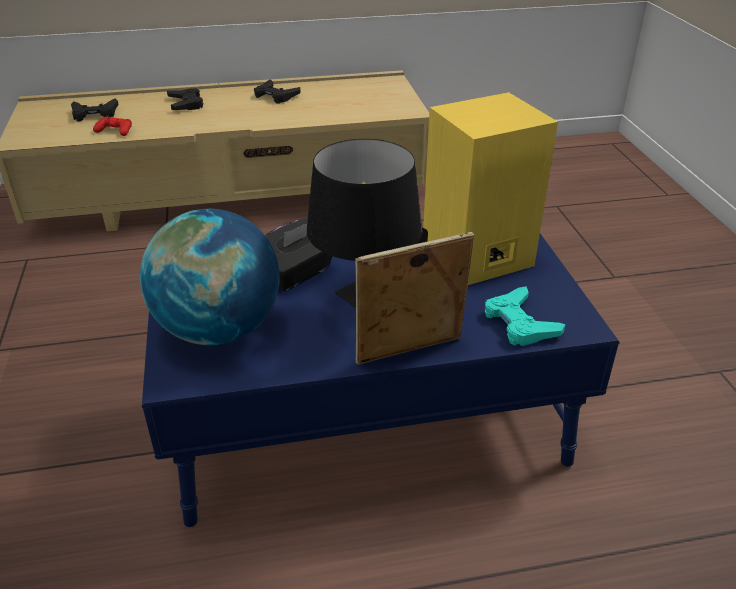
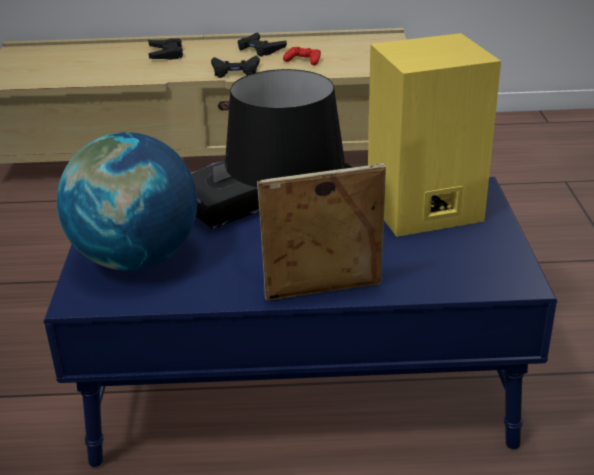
camera: 10 degrees right, 5 degrees down
black game controller [71,98,118,122] -> black game controller moved to [211,55,260,78]
red game controller [93,117,132,136] -> red game controller moved to [283,47,321,65]
turquoise game controller [485,286,565,346] -> none

